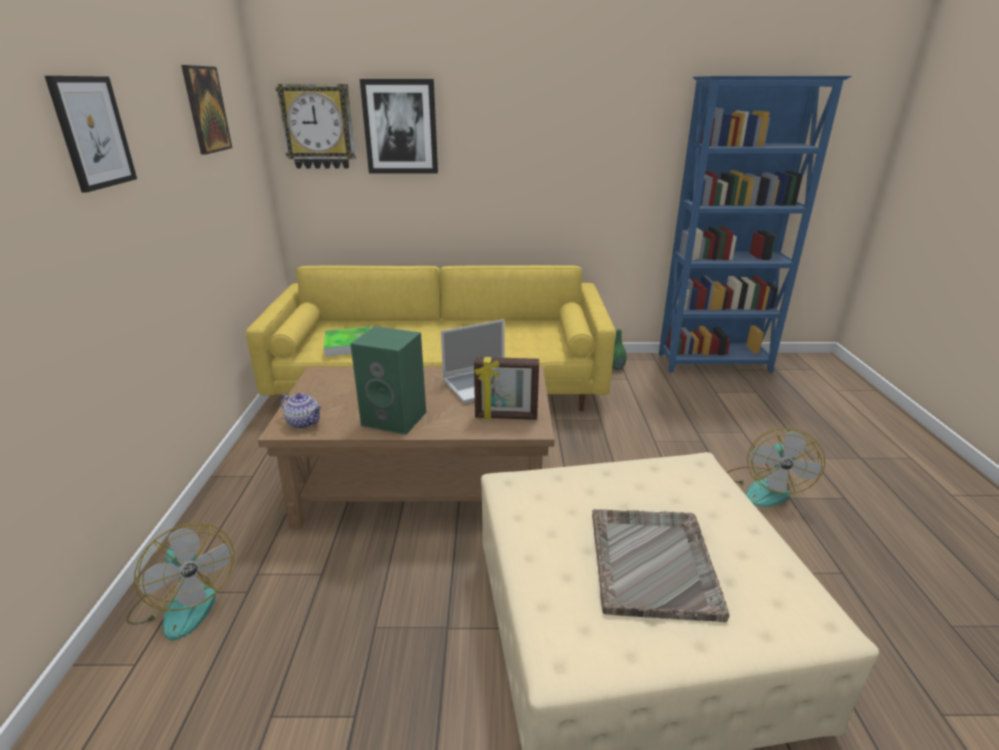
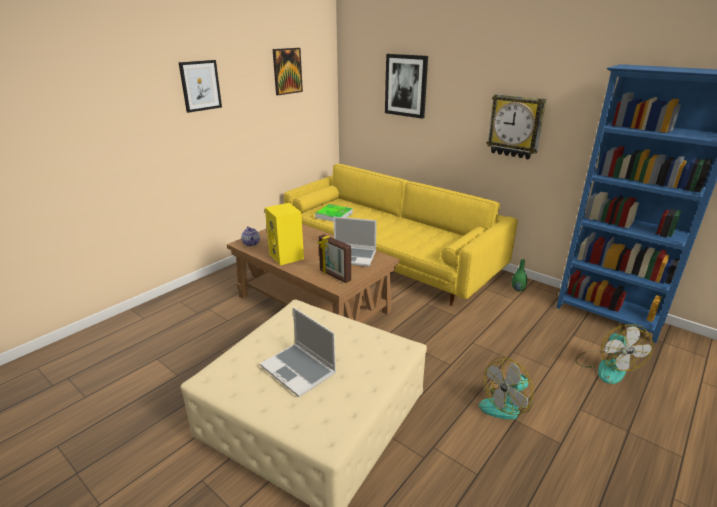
camera: 40 degrees right, 0 degrees up
fan [126,523,234,640] -> fan moved to [575,324,653,384]
wall clock [275,84,356,169] -> wall clock moved to [486,94,546,159]
green speaker [350,326,426,435] -> yellow speaker [265,203,304,265]
grey tray [592,509,730,622] -> laptop [260,307,336,397]

